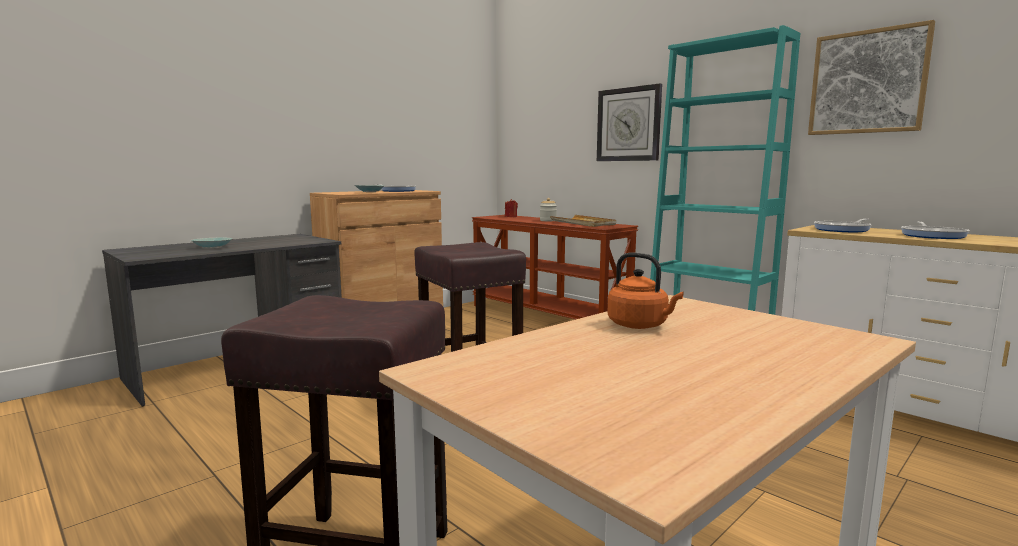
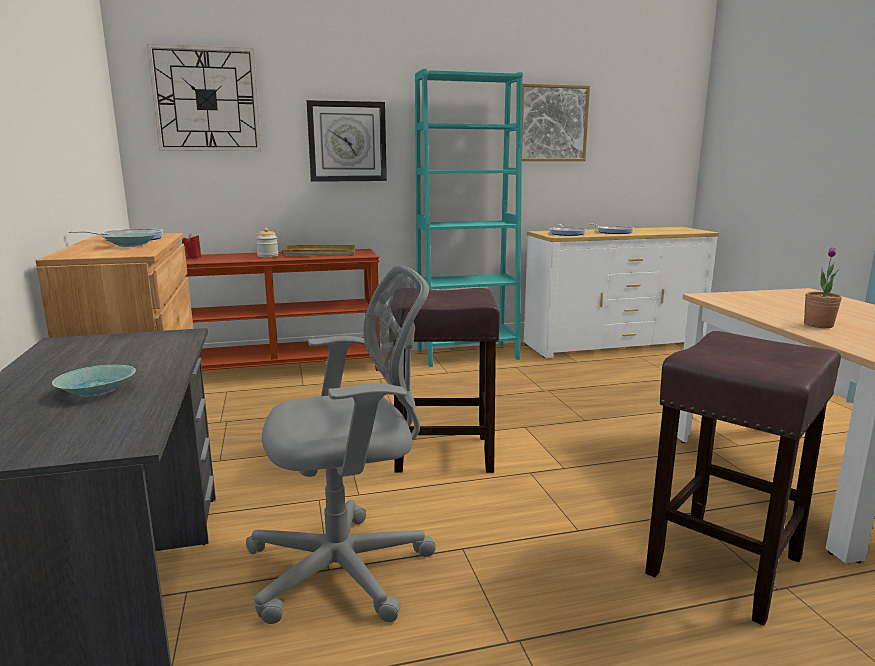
camera: 60 degrees left, 5 degrees up
orange kettle [608,253,683,329] -> none
none -> wall clock [147,44,261,151]
none -> grey office chair [246,265,436,624]
none -> potted plant [804,247,842,328]

